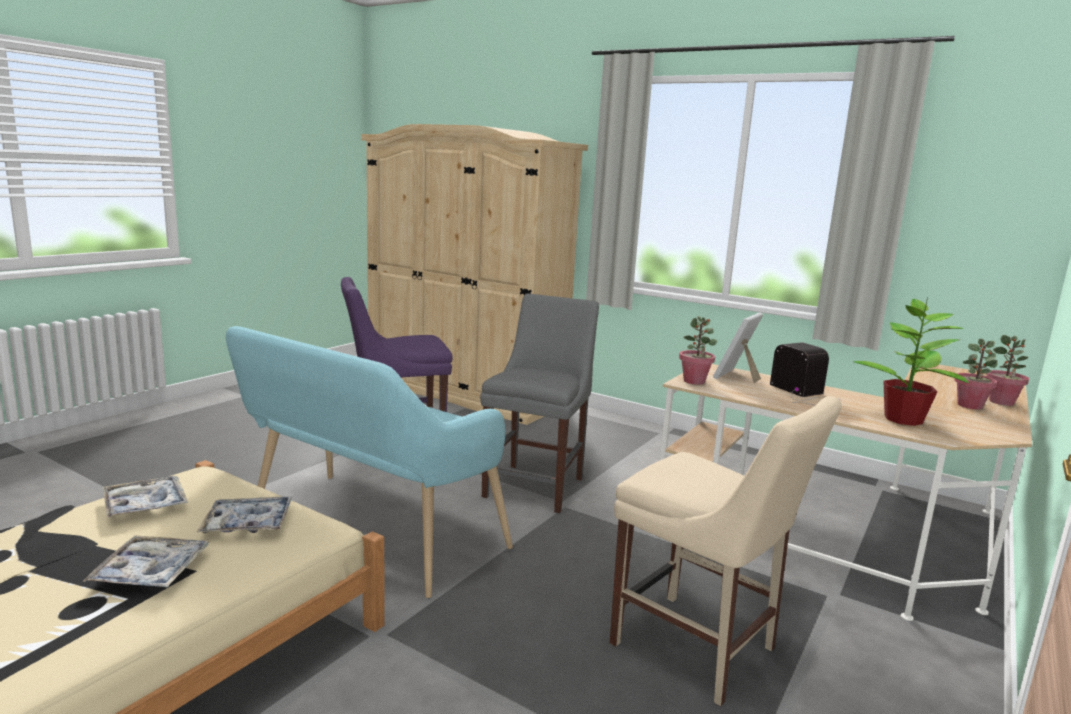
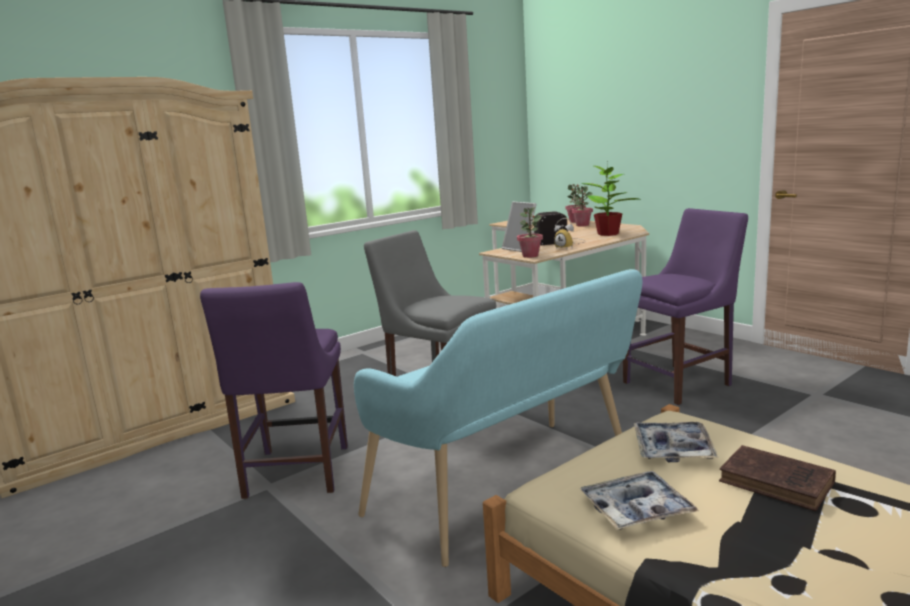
camera: 70 degrees left, 0 degrees up
tray [82,535,209,587] -> brown book [719,445,836,511]
beige chair [610,396,842,706] -> purple chair [623,208,748,405]
none -> alarm clock [554,218,574,249]

